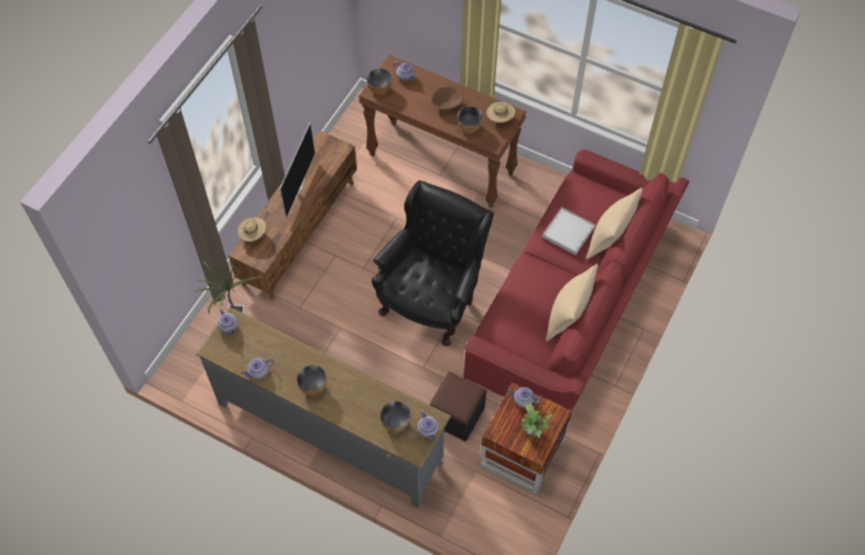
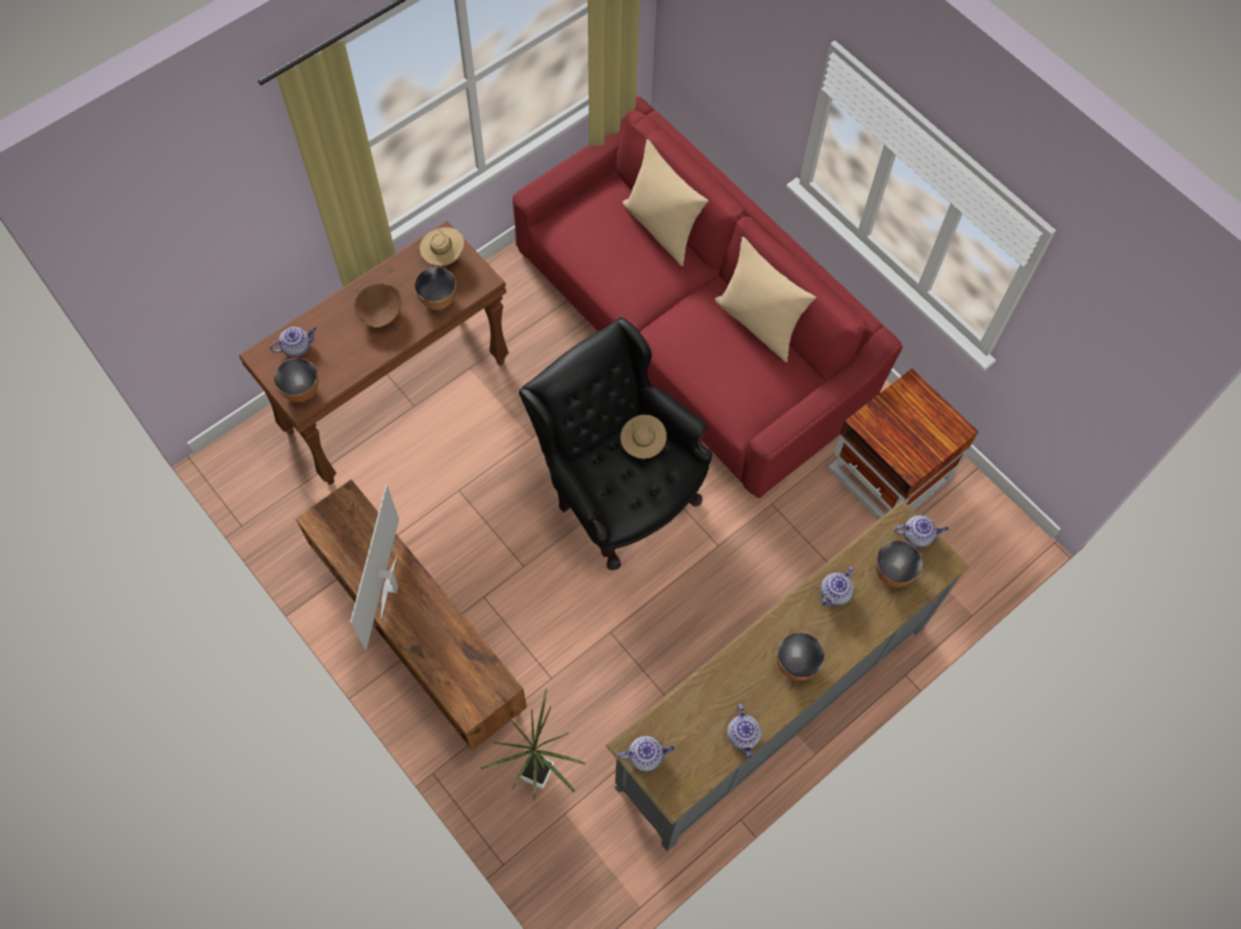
camera: 70 degrees left, 5 degrees up
beige hat [237,217,266,242] -> beige hat moved to [620,415,667,459]
television [279,122,315,219] -> television turned 120 degrees counterclockwise [350,485,399,650]
black ottoman [429,372,486,441] -> none
teapot [508,387,541,408] -> teapot moved to [821,567,854,606]
potted plant [521,404,552,438] -> none
white tray [542,208,595,255] -> none

